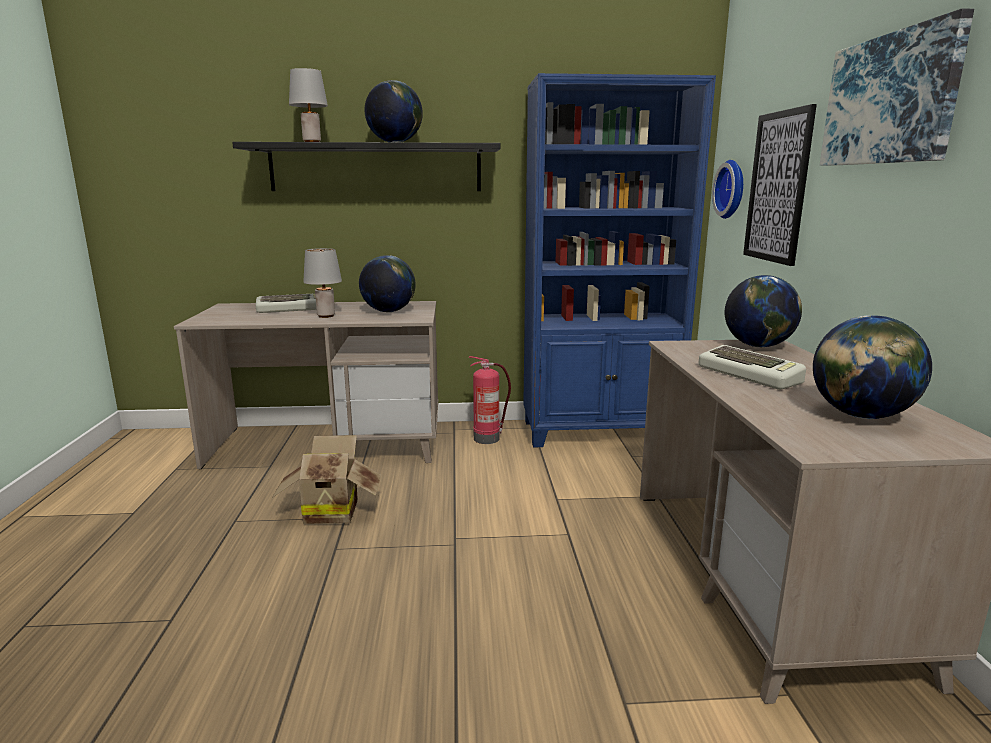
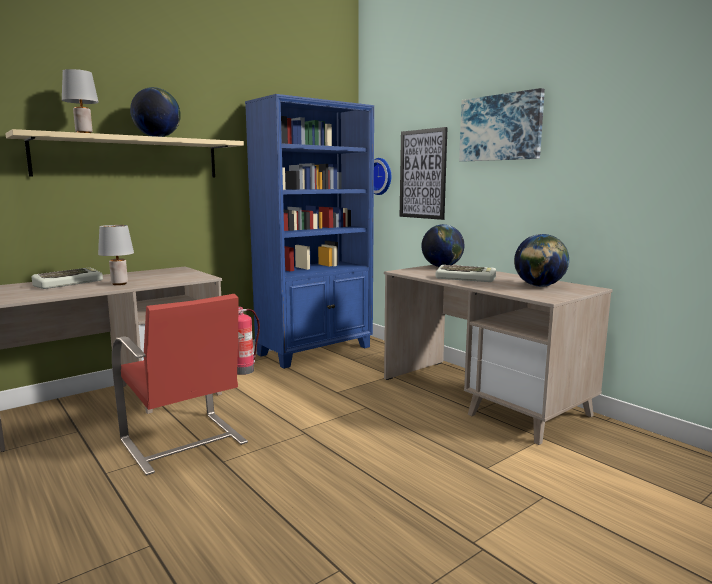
camera: 35 degrees left, 5 degrees down
black shelf [232,142,501,191] -> beige shelf [5,129,244,177]
cardboard box [272,435,381,524] -> red chair [112,294,248,475]
globe [359,255,415,312] -> none

